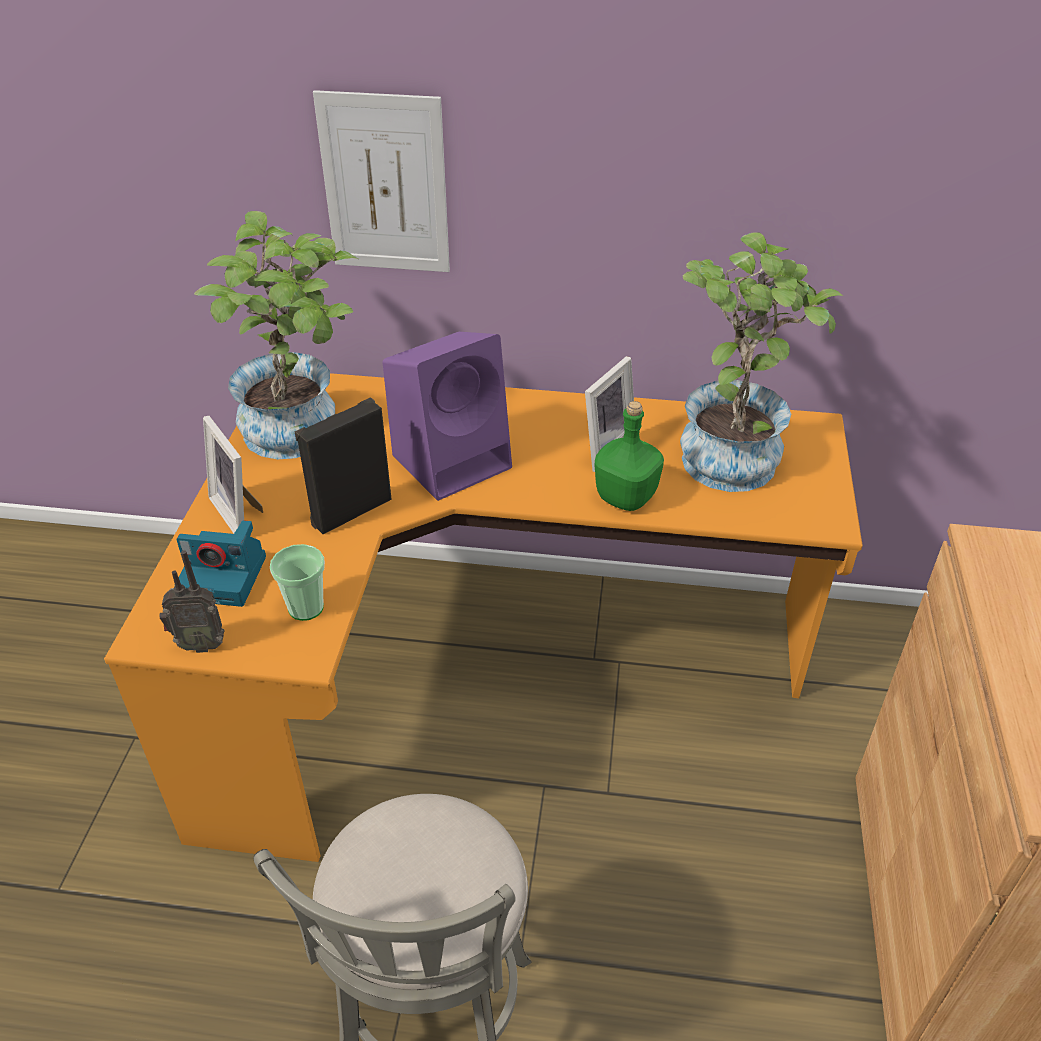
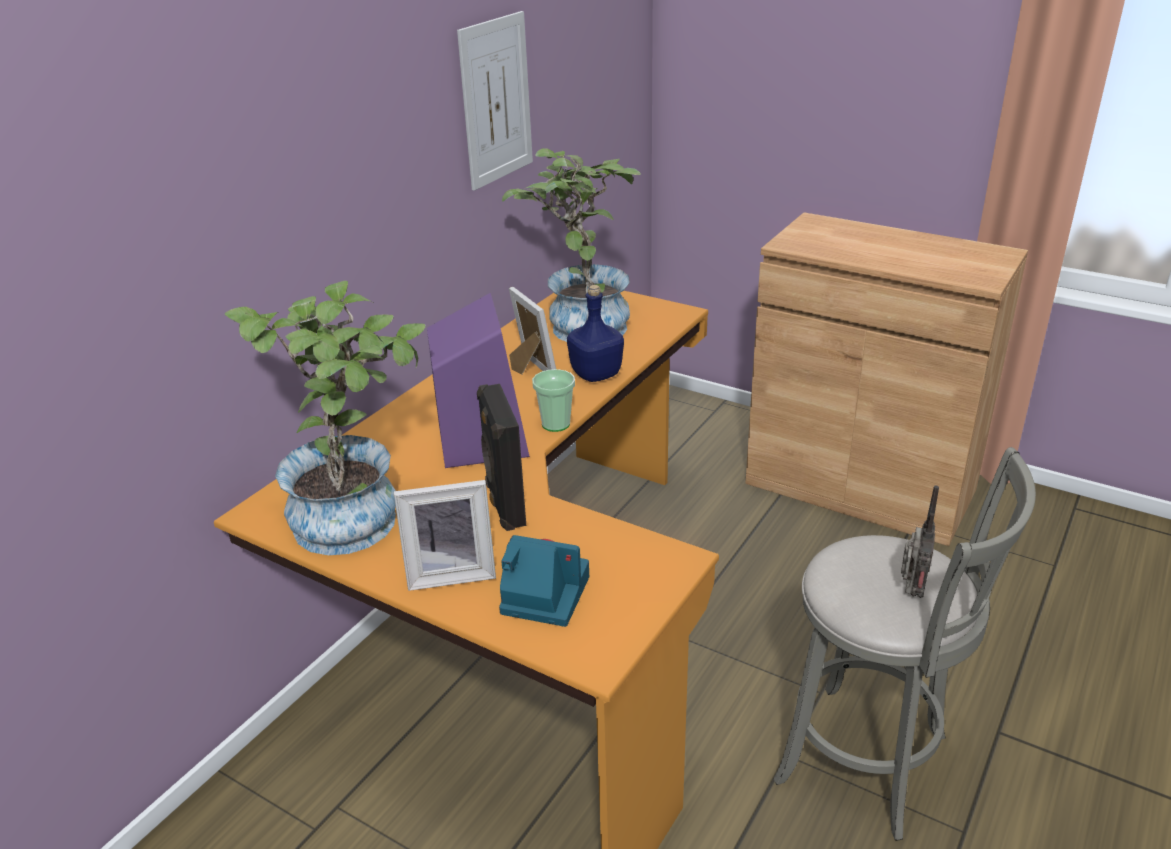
camera: 65 degrees left, 10 degrees down
radio [159,550,225,653] -> radio moved to [901,486,939,598]
camera [177,520,266,607] -> camera turned 105 degrees counterclockwise [499,535,589,627]
cup [270,544,325,621] -> cup moved to [532,369,575,432]
picture [313,90,450,272] -> picture moved to [457,11,533,191]
green bottle [595,401,664,511] -> blue bottle [567,285,624,382]

